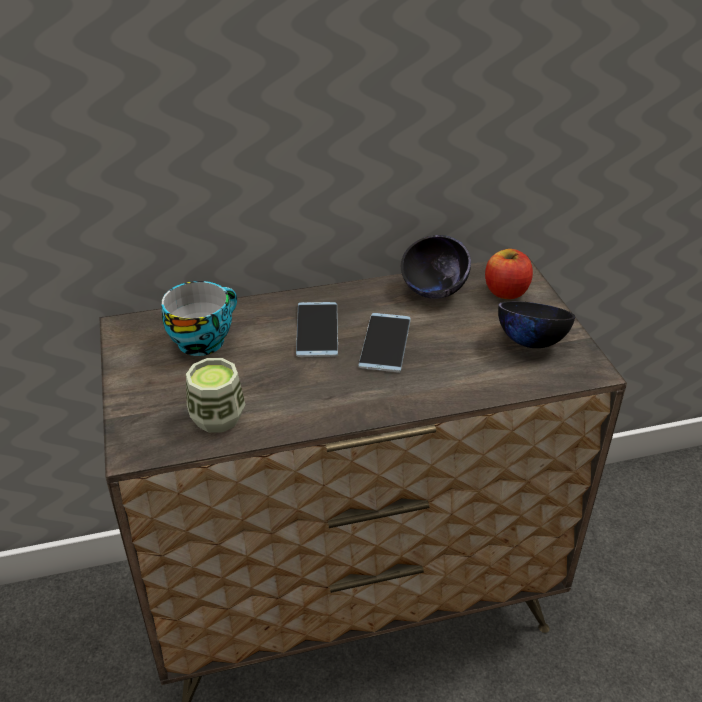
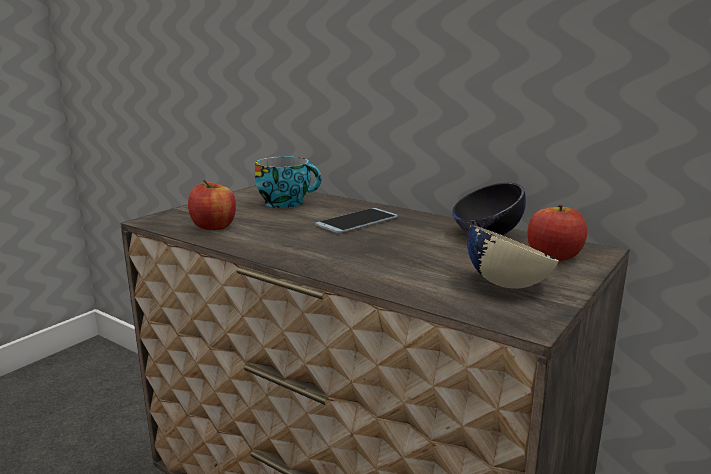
camera: 50 degrees right, 20 degrees down
cup [186,358,246,433] -> apple [188,180,236,230]
phone [358,313,411,373] -> none
black bowl [498,301,575,348] -> beige bowl [467,225,559,289]

